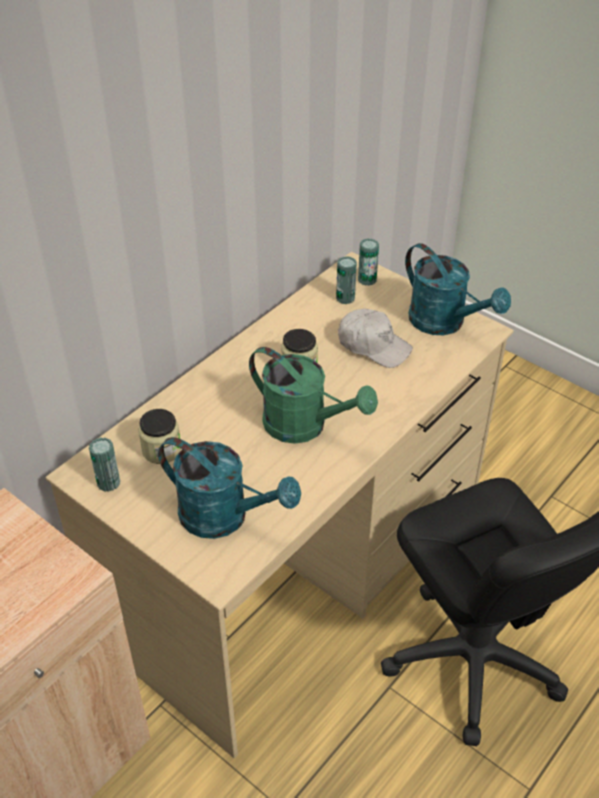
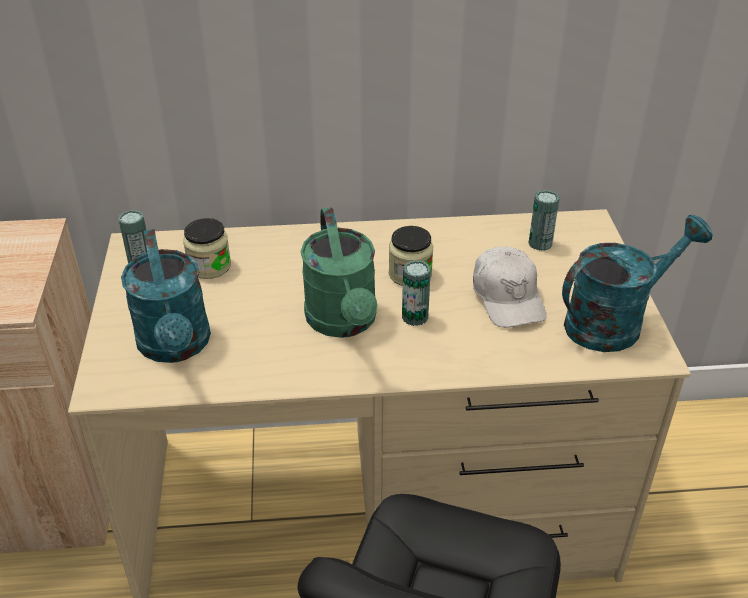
camera: 45 degrees right, 5 degrees down
can [358,238,379,286] -> can moved to [402,260,431,326]
turquoise watering can [405,243,511,335] -> turquoise watering can turned 120 degrees counterclockwise [562,215,713,352]

